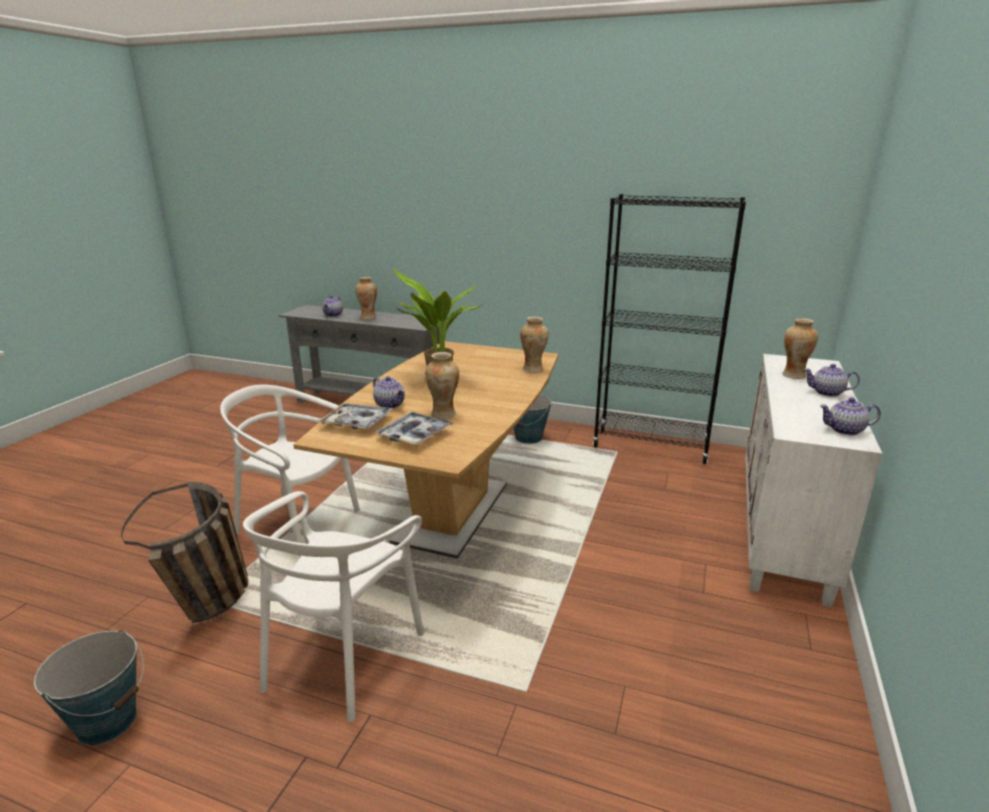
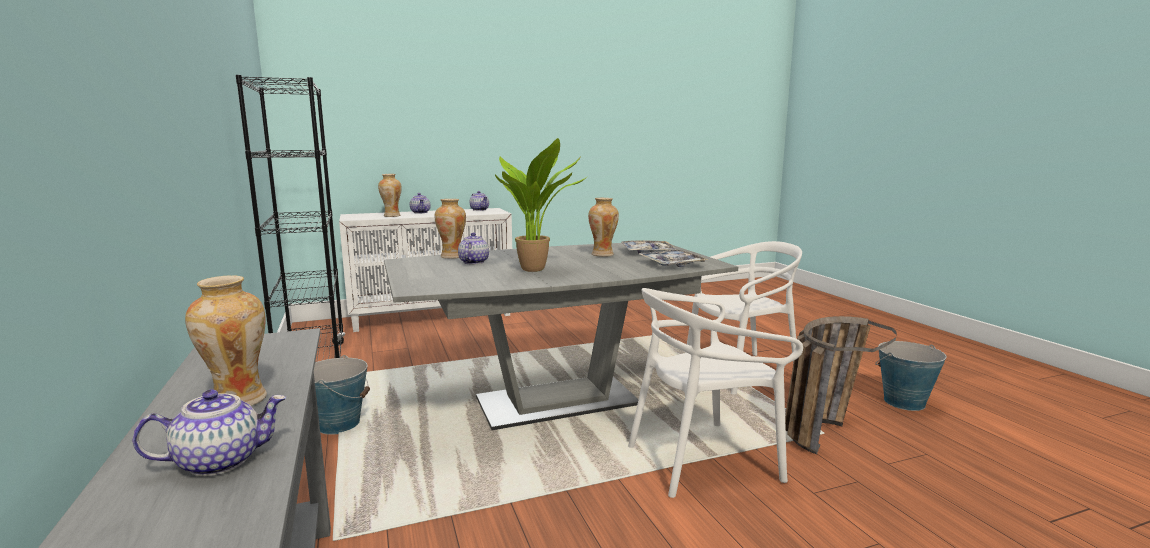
camera: 130 degrees left, 10 degrees down
white chair [220,385,360,558] -> white chair turned 90 degrees clockwise [628,288,803,498]
brown dining table [293,342,558,559] -> grey dining table [384,243,738,430]
teapot [373,376,405,408] -> teapot moved to [458,233,489,264]

